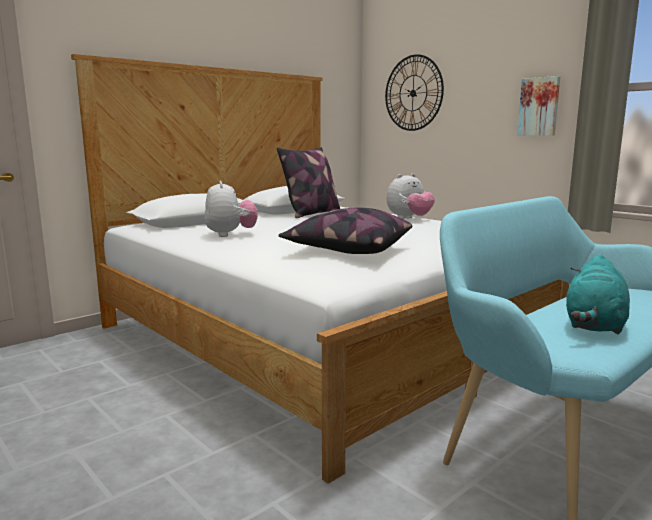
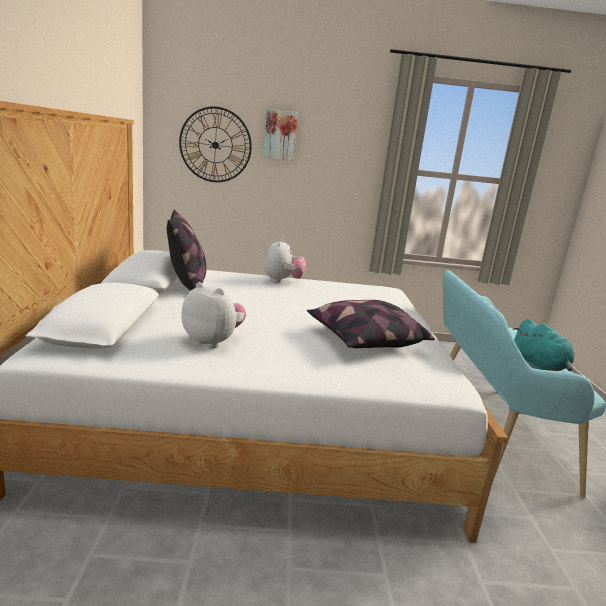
camera: 50 degrees left, 5 degrees up
picture [517,76,560,136] -> picture moved to [264,109,298,161]

